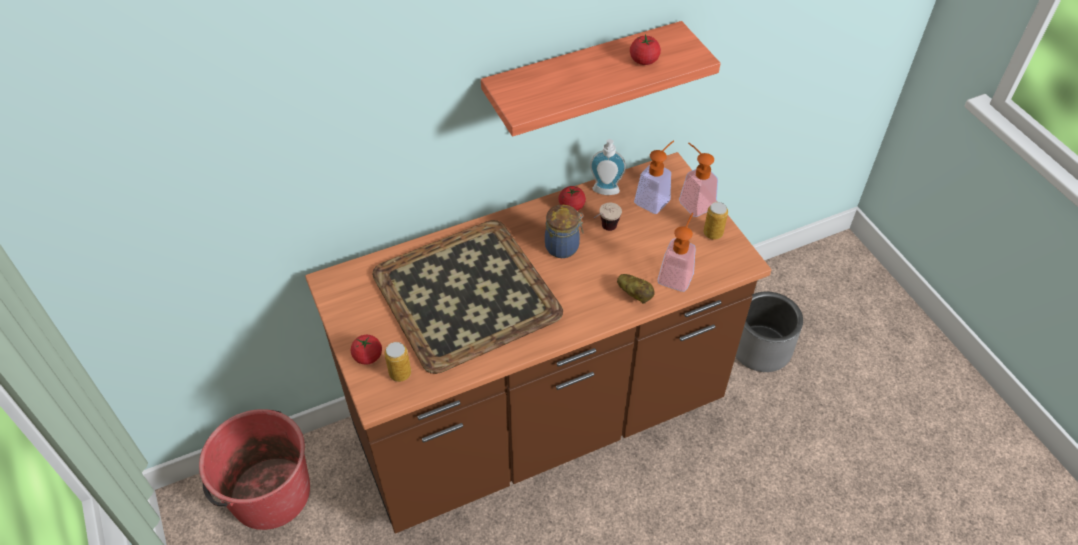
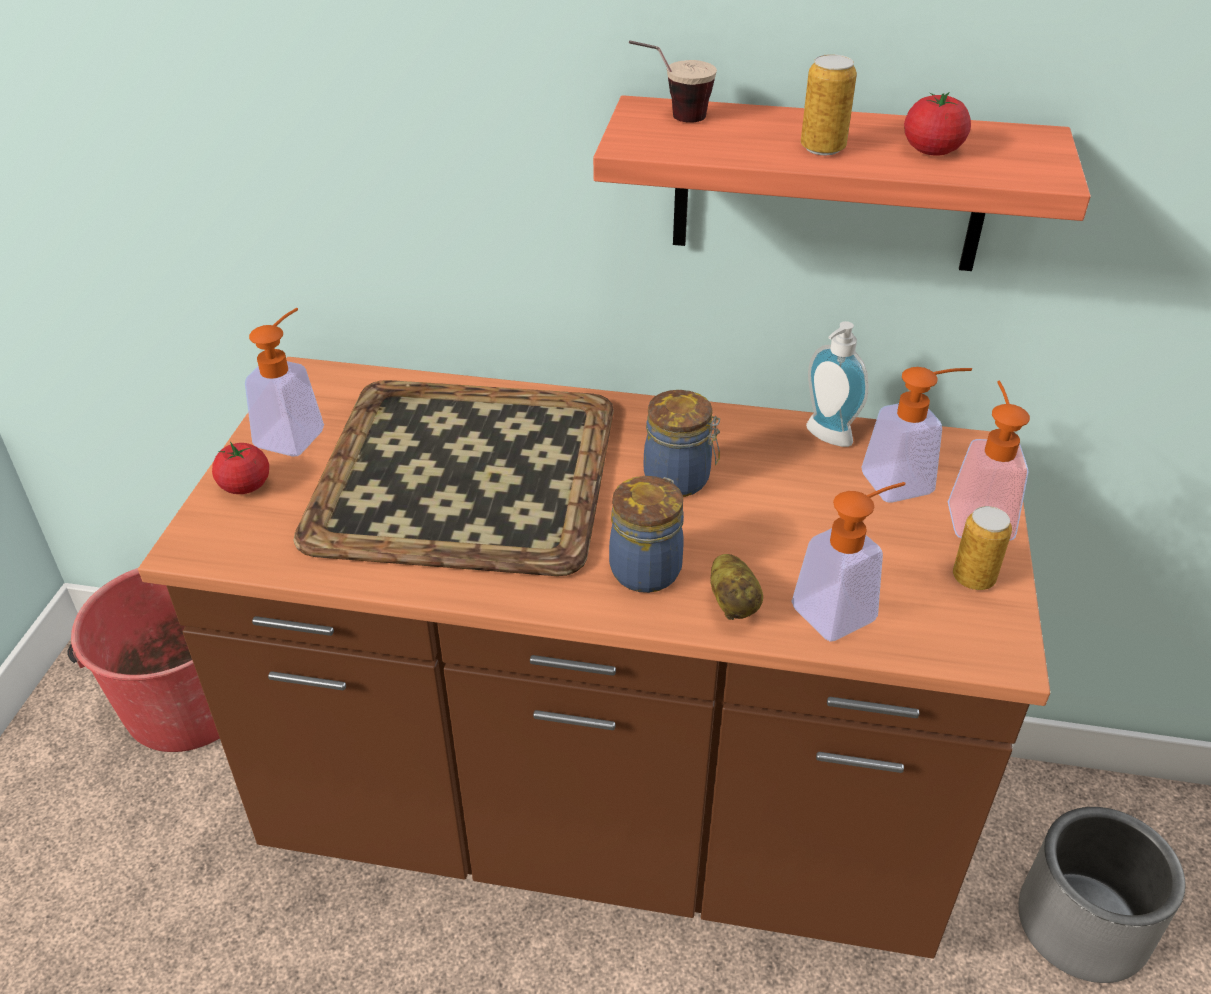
camera: 35 degrees right, 10 degrees down
can [384,342,411,382] -> can moved to [801,54,857,155]
tomato [559,186,586,211] -> none
cup [594,203,622,231] -> cup moved to [629,40,717,123]
none -> soap dispenser [245,308,324,457]
none -> jar [609,476,684,593]

